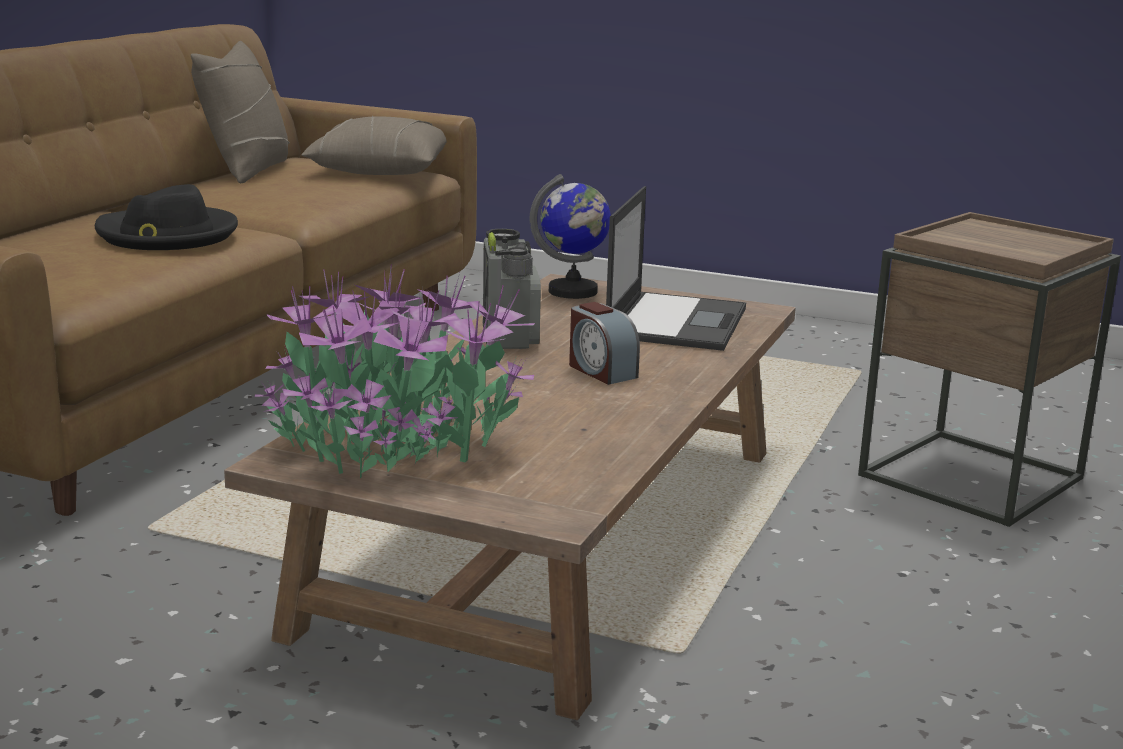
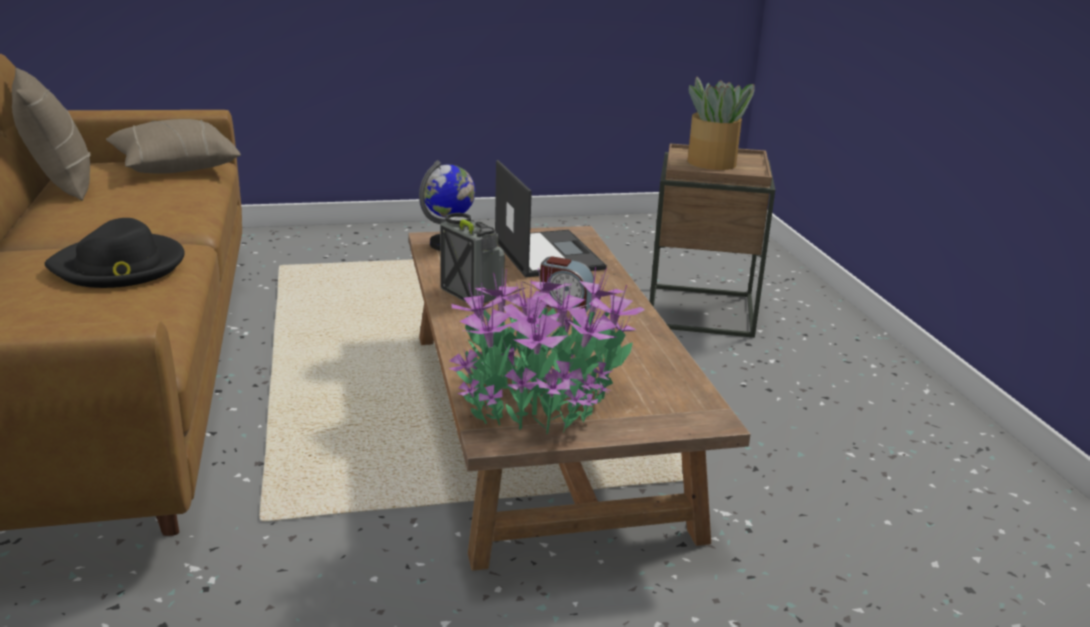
camera: 35 degrees left, 5 degrees up
none -> potted plant [688,77,755,170]

